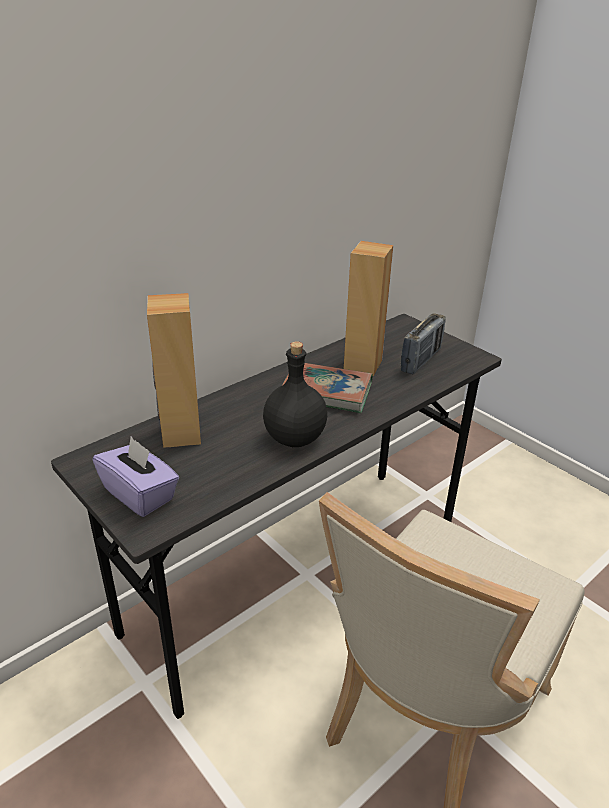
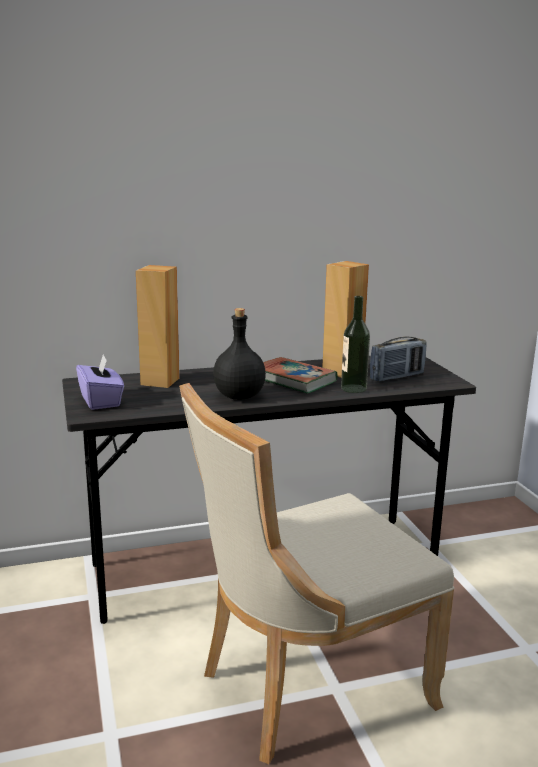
camera: 25 degrees right, 15 degrees down
none -> bottle [341,296,370,393]

